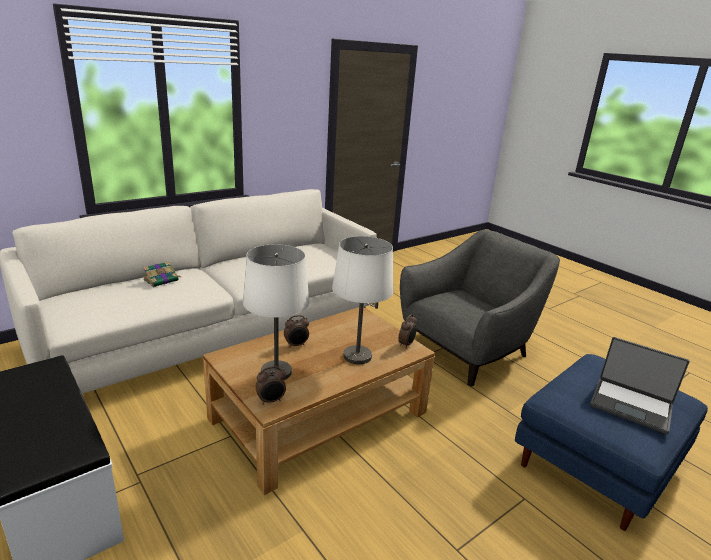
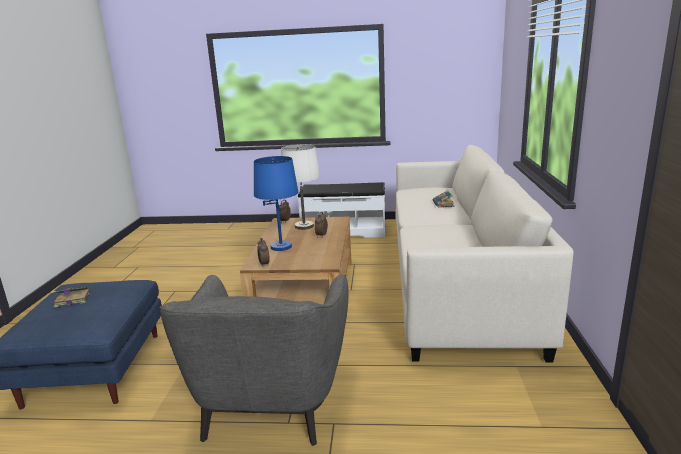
camera: 135 degrees right, 5 degrees down
white table lamp [332,236,393,364] -> blue table lamp [254,156,298,251]
laptop [590,337,689,434] -> book [51,287,90,307]

